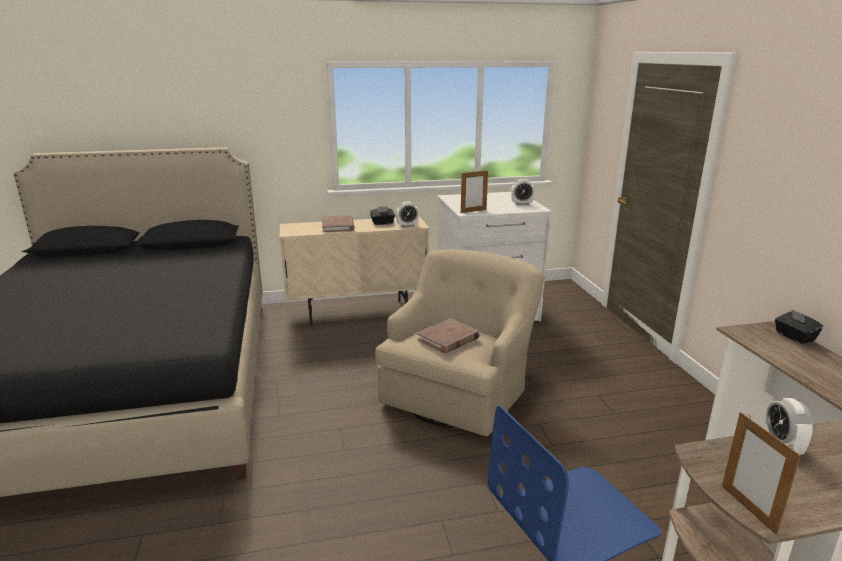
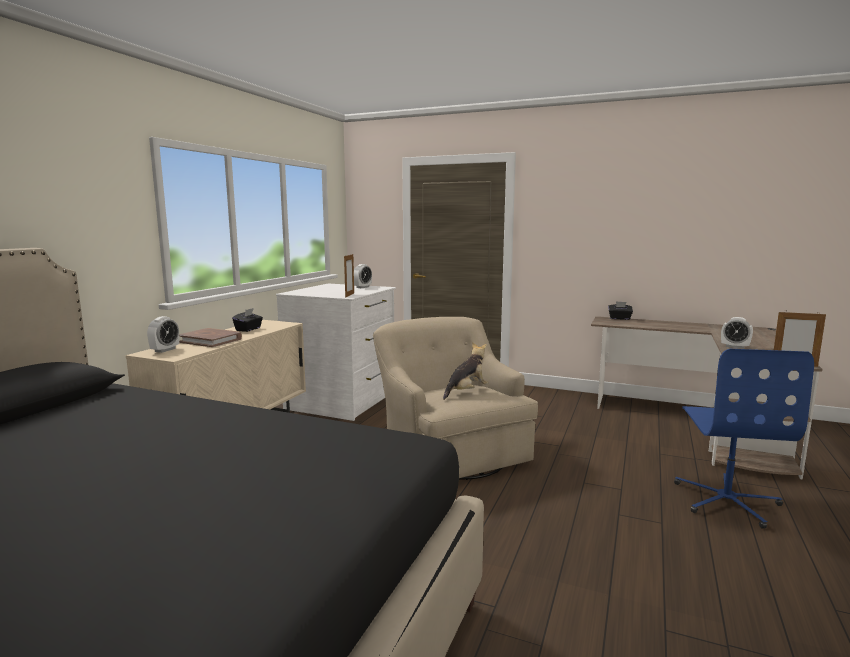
camera: 55 degrees left, 10 degrees down
alarm clock [396,202,419,227] -> alarm clock moved to [147,316,179,353]
brown book [417,318,480,353] -> plush toy [443,342,488,400]

